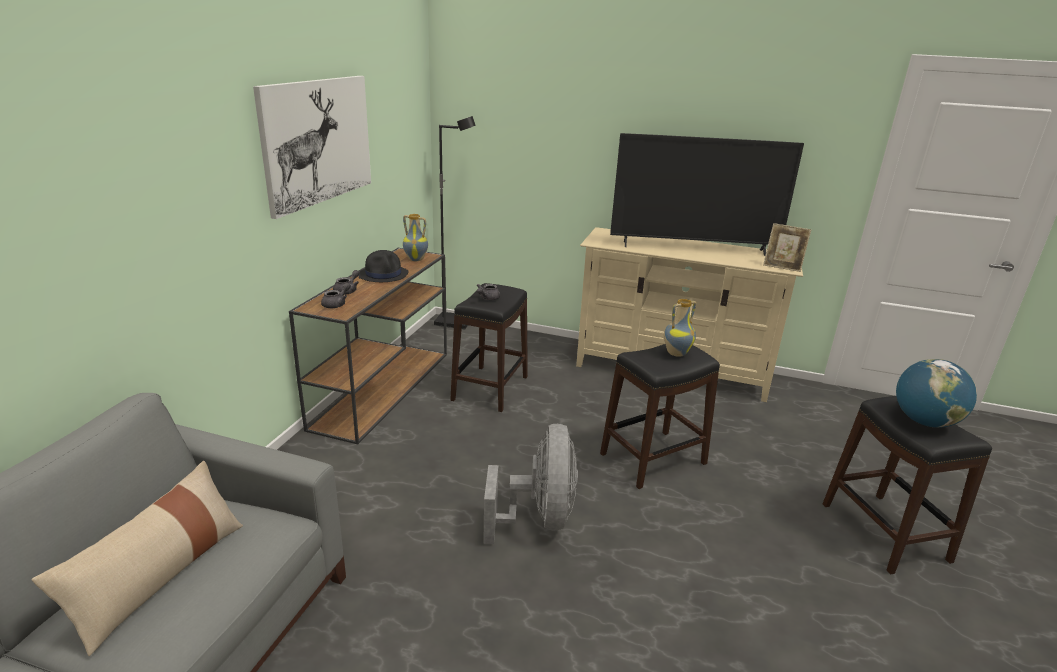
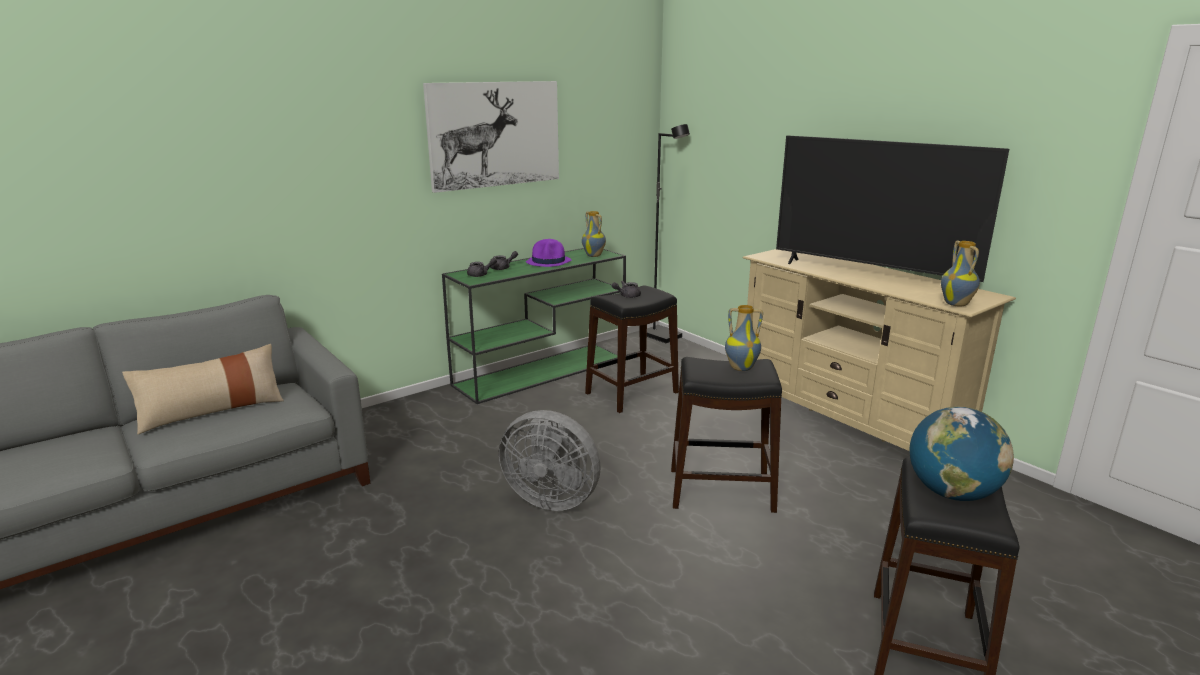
camera: 35 degrees right, 5 degrees down
brown console table [289,248,447,444] -> green console table [442,248,626,404]
black hat [359,250,408,282] -> purple hat [526,239,572,267]
grey fan [483,424,578,544] -> grey fan turned 75 degrees clockwise [499,410,601,511]
picture frame [763,223,811,272] -> vase [941,241,980,306]

